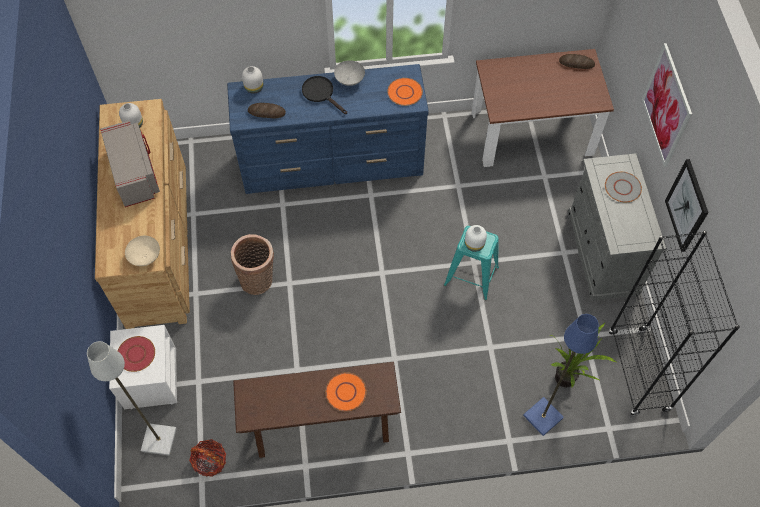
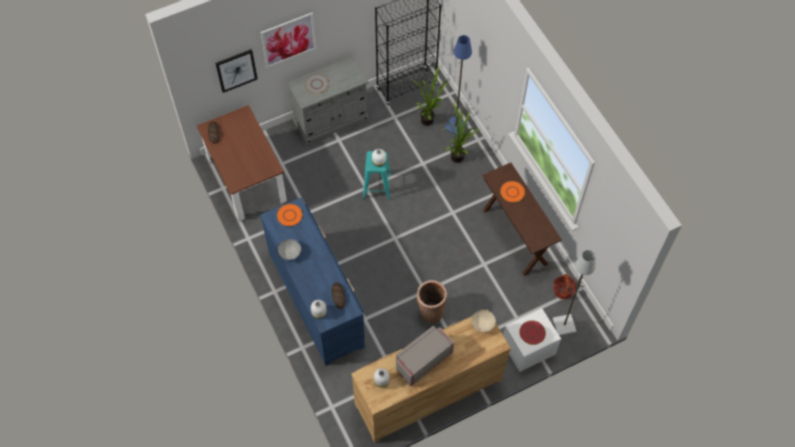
camera: 110 degrees left, 0 degrees up
black frying pan [302,76,347,114] -> none
picture [665,159,709,252] -> picture moved to [215,49,257,93]
none -> potted plant [441,102,480,163]

